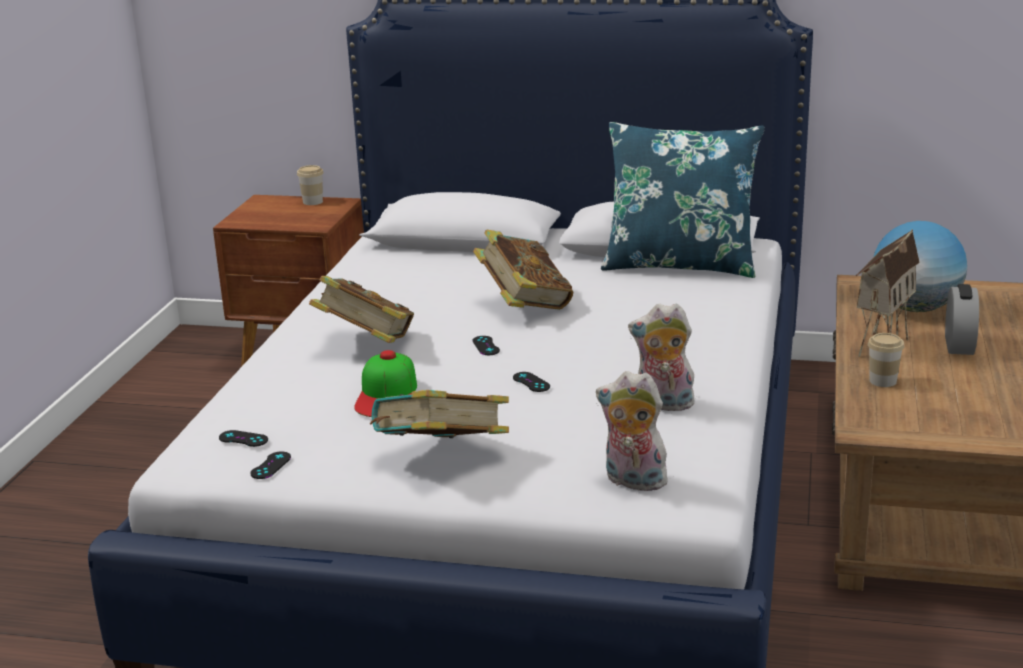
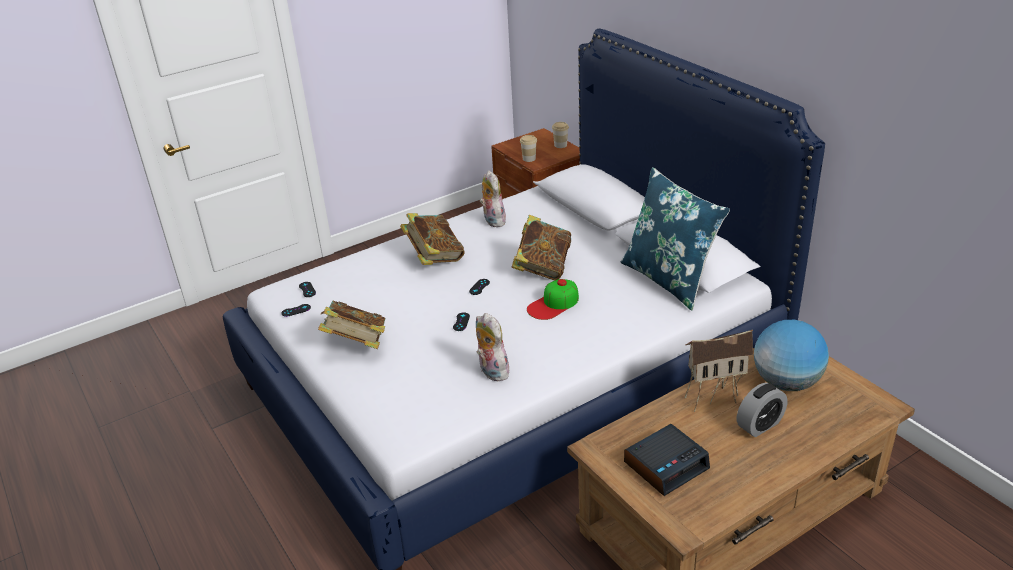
camera: 45 degrees right, 10 degrees up
cap [354,350,417,417] -> cap moved to [527,279,579,320]
plush toy [596,371,668,491] -> plush toy moved to [480,170,506,227]
cup [868,333,904,387] -> cup moved to [520,135,537,162]
none -> alarm clock [624,424,710,496]

